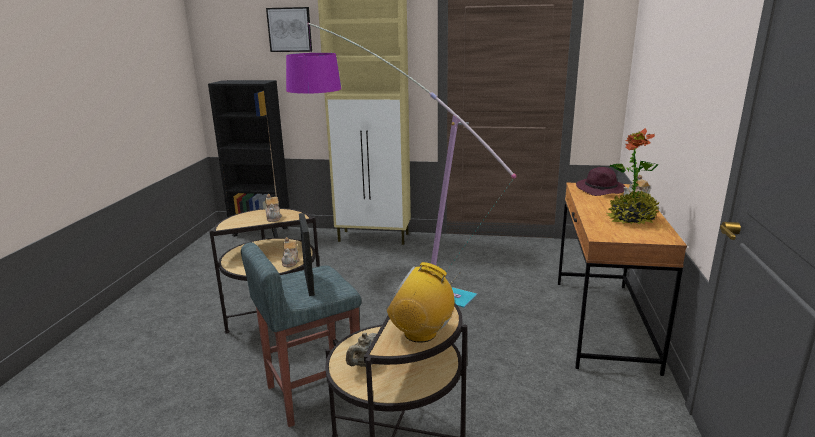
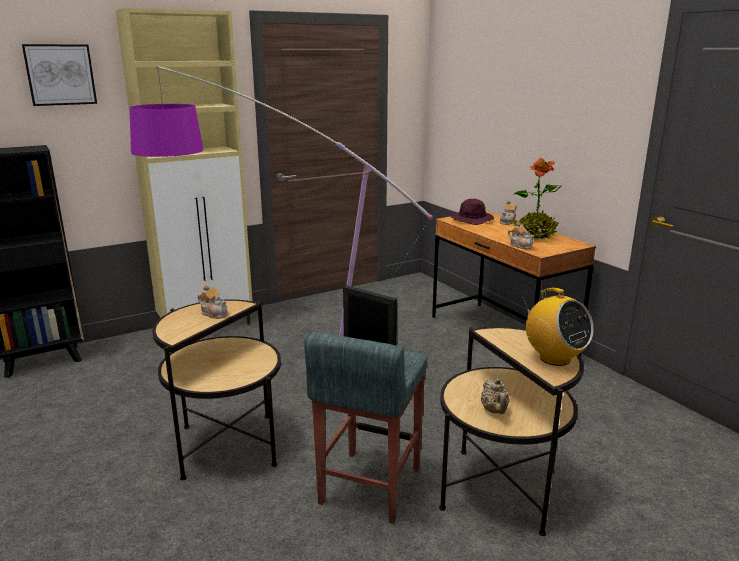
camera: 40 degrees left, 0 degrees up
teapot [282,237,300,267] -> teapot moved to [508,222,535,249]
radio [386,262,461,343] -> radio turned 105 degrees counterclockwise [523,288,594,366]

